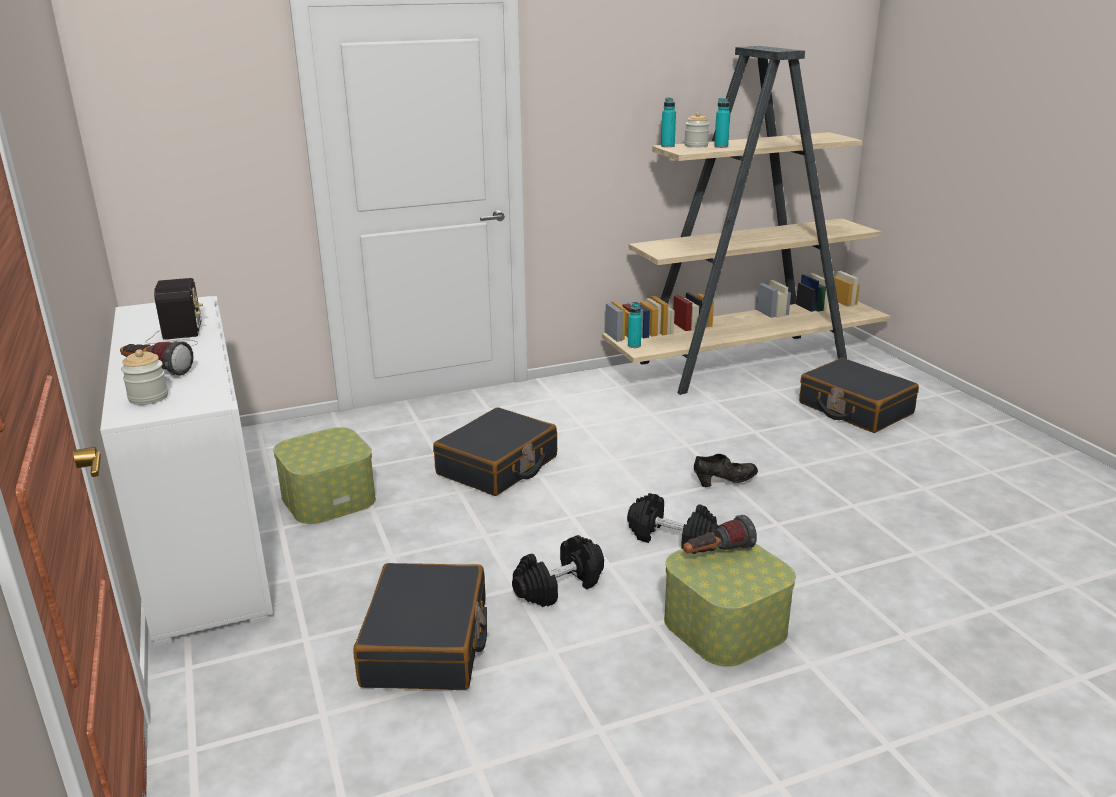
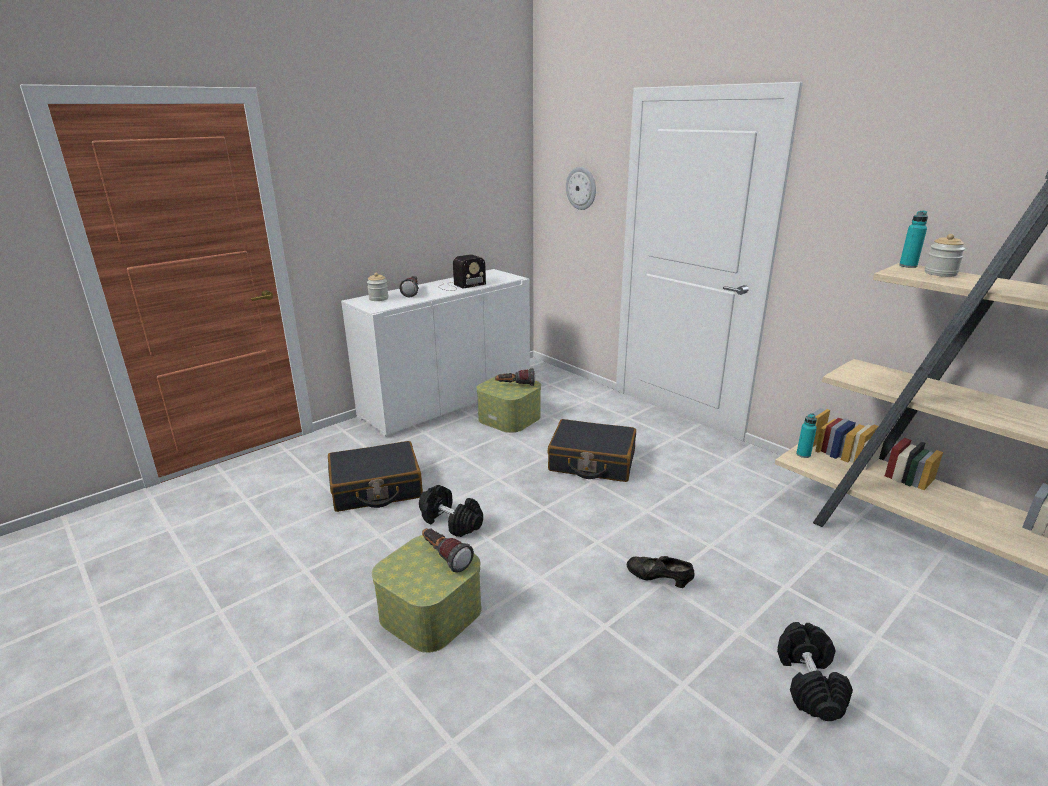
camera: 70 degrees right, 0 degrees up
black dumbbell [627,493,719,549] -> black dumbbell moved to [777,622,853,721]
black shoe [694,454,758,487] -> black shoe turned 150 degrees clockwise [626,556,695,588]
turquoise bottle [714,98,730,148] -> none
black suitcase [799,358,919,433] -> none
none -> flashlight [495,368,536,386]
none -> wall clock [566,167,596,210]

